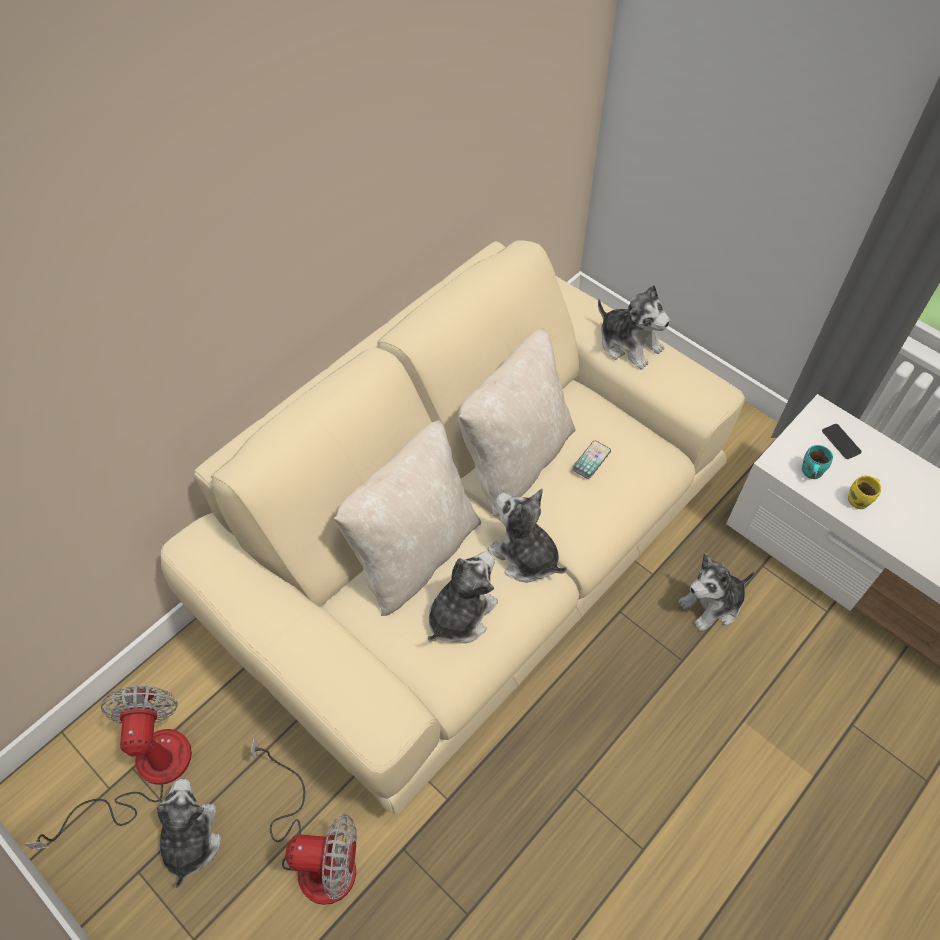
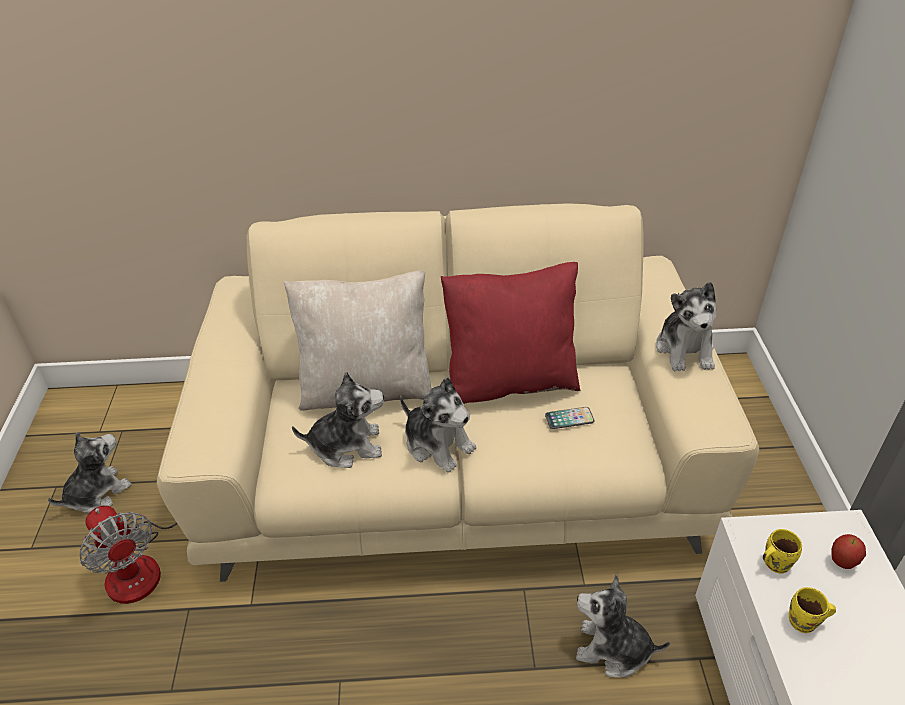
camera: 45 degrees right, 15 degrees down
fan [24,686,192,849] -> none
beige pillow [458,328,576,516] -> red pillow [441,262,580,404]
plush toy [487,489,567,583] -> plush toy turned 135 degrees clockwise [400,377,476,473]
turquoise mug [802,445,833,479] -> yellow mug [763,529,802,573]
phone [822,424,861,459] -> apple [831,534,866,569]

